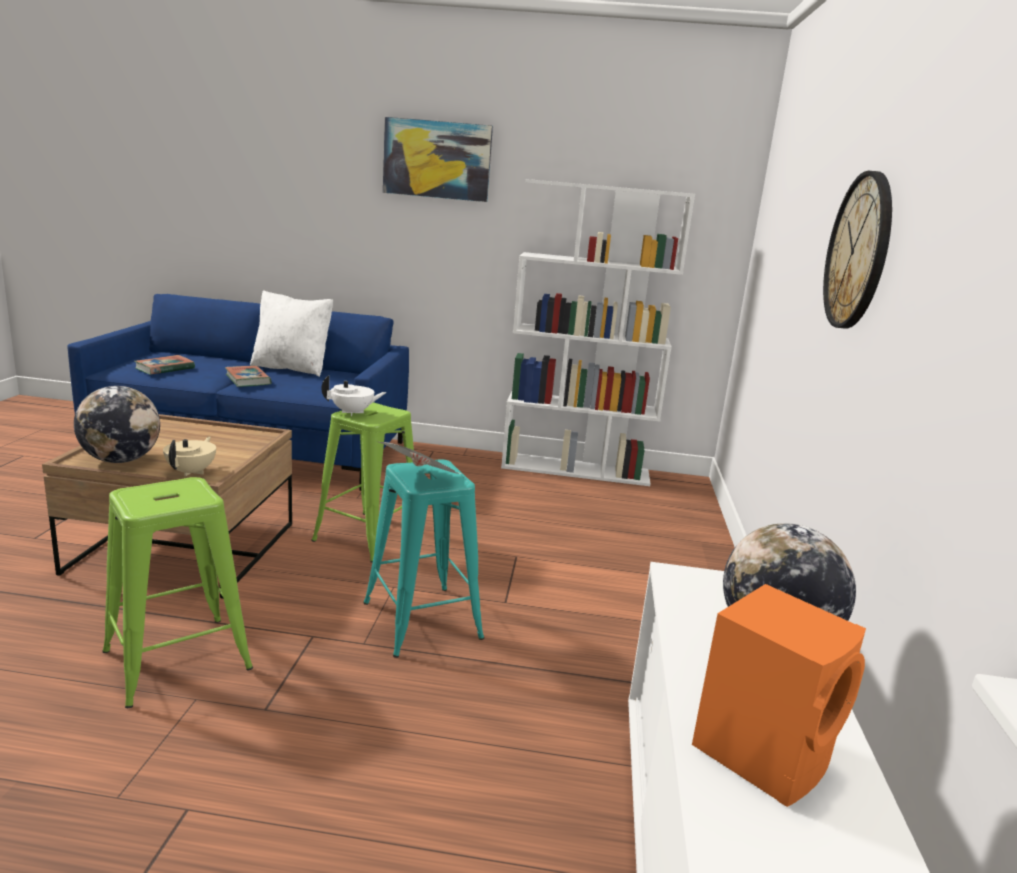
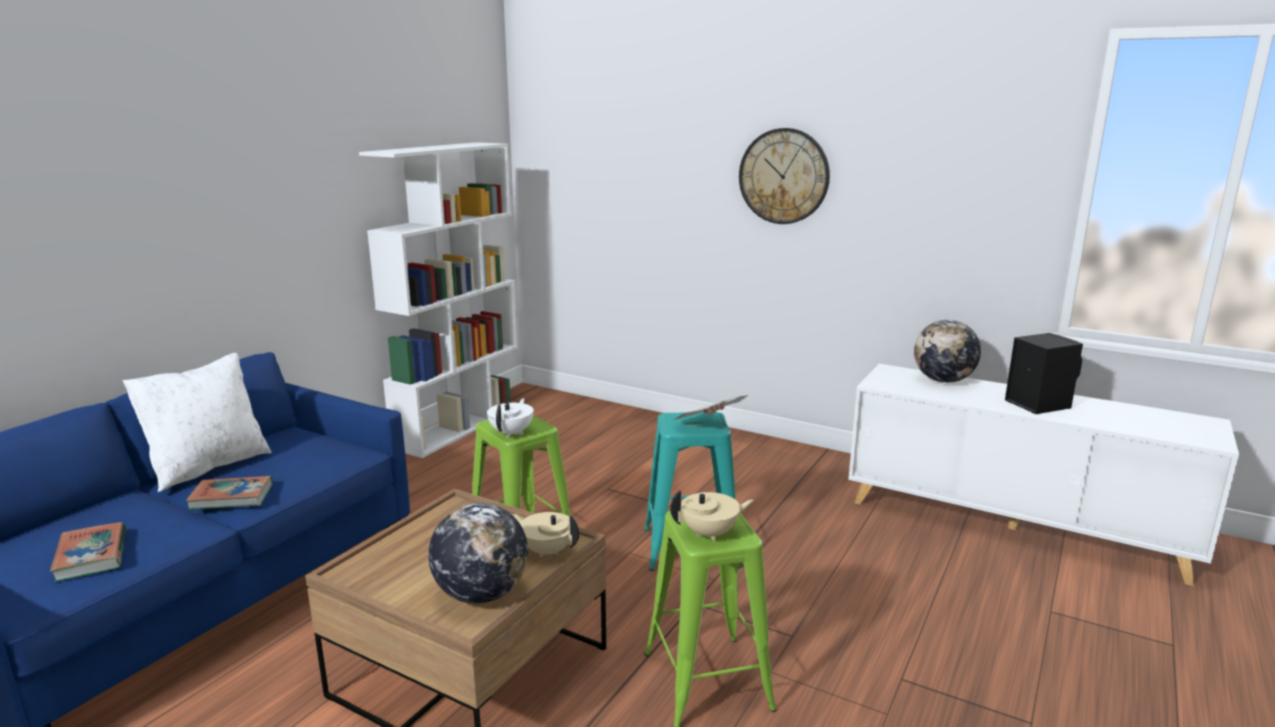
camera: 65 degrees left, 0 degrees up
picture [383,117,493,202] -> none
orange speaker [692,584,866,807] -> black speaker [1005,333,1083,414]
none -> beige teapot [670,491,754,542]

